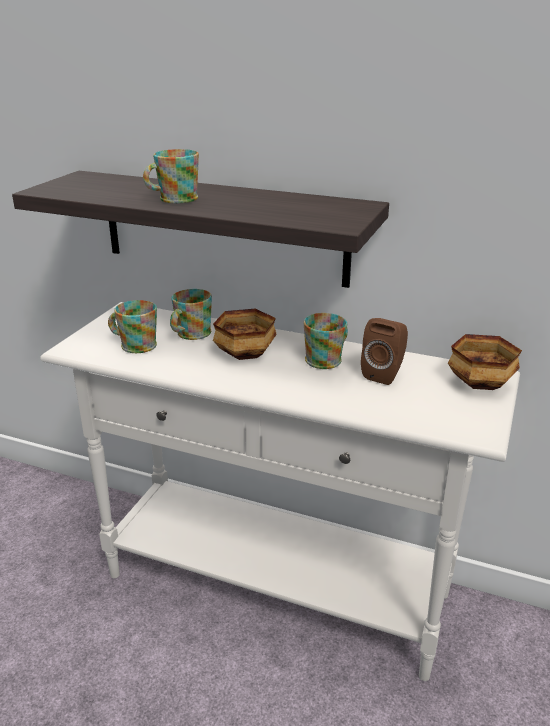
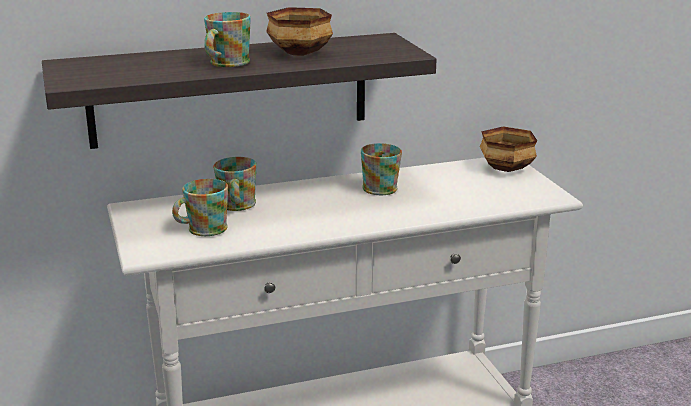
camera: 40 degrees left, 5 degrees down
bowl [213,309,277,360] -> bowl moved to [266,7,333,56]
brown speaker [361,318,408,385] -> none

